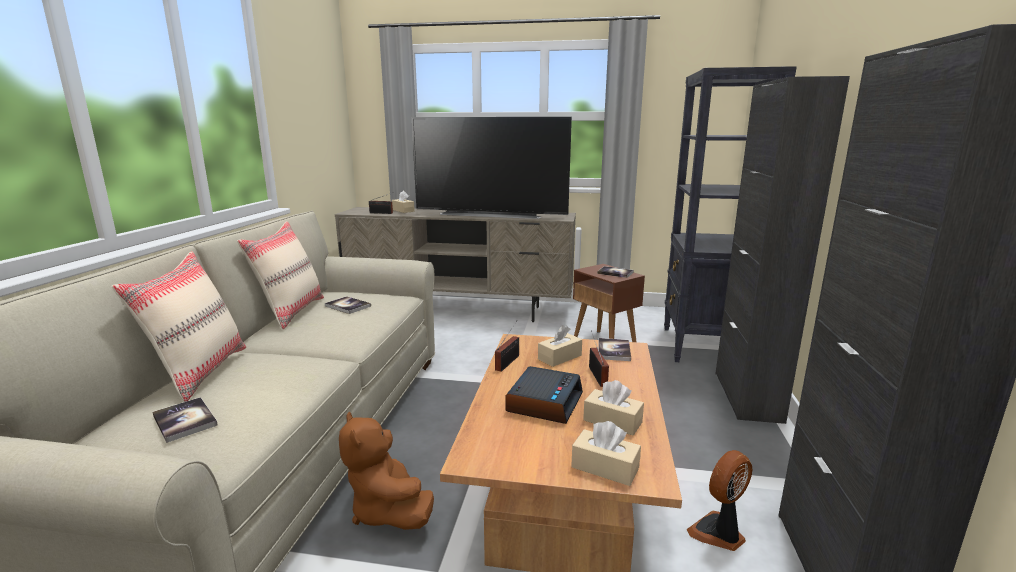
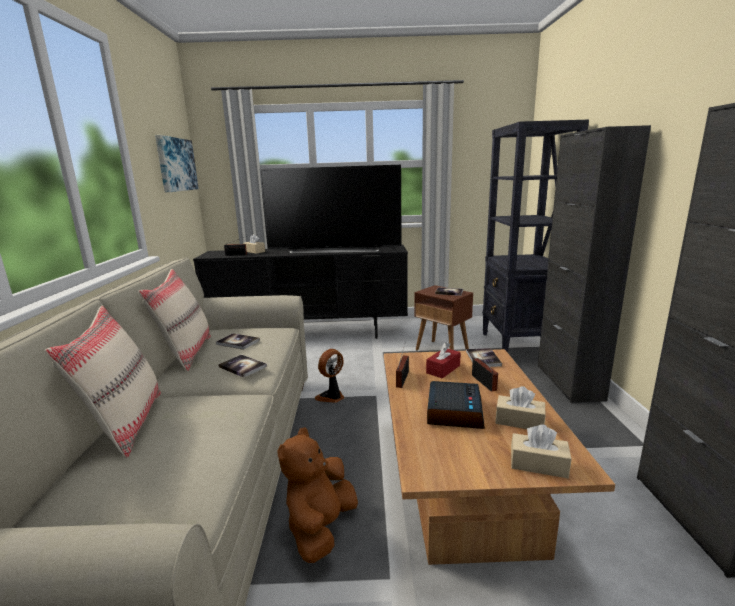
camera: 10 degrees left, 0 degrees up
book [153,397,218,443] -> book moved to [218,354,267,378]
beige tv stand [335,207,576,322] -> black tv stand [193,245,408,339]
brown plush toy [339,412,434,530] -> brown plush toy turned 60 degrees clockwise [277,427,358,563]
beige tissue box [538,325,582,367] -> red tissue box [426,342,461,379]
fan [687,450,752,551] -> fan moved to [315,349,345,403]
none -> picture [155,135,199,192]

